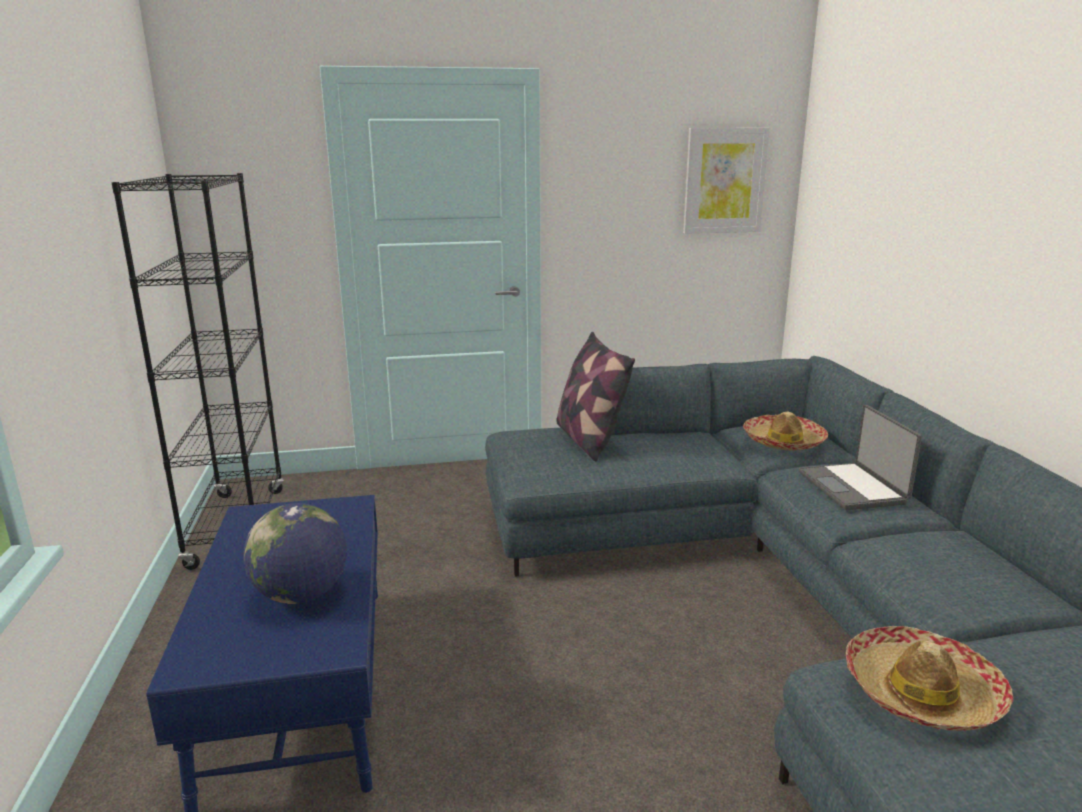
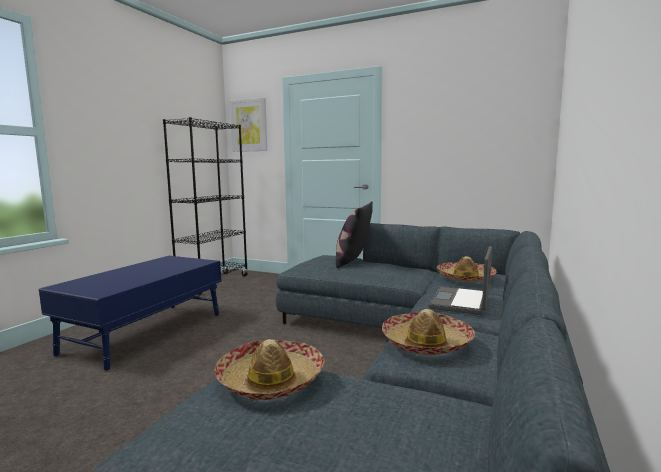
camera: 35 degrees right, 10 degrees down
globe [243,503,347,604] -> none
picture [683,128,770,234] -> picture moved to [230,98,267,152]
none -> hat [382,309,475,355]

